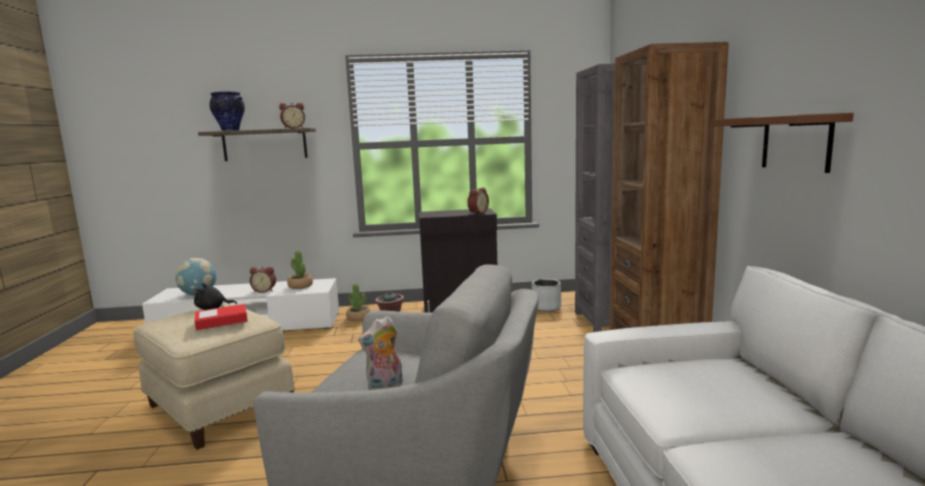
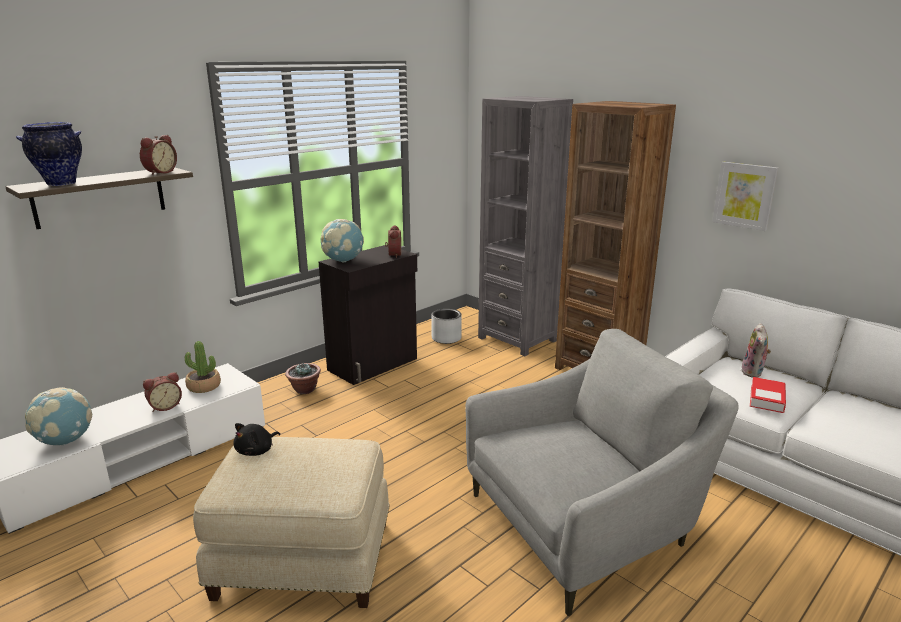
camera: 40 degrees left, 10 degrees up
book [194,304,248,330] -> book moved to [750,377,786,413]
potted plant [346,284,370,322] -> none
plush toy [358,316,403,390] -> plush toy moved to [740,323,771,378]
brown shelf [712,113,854,173] -> picture [712,162,778,231]
none -> globe [321,219,364,262]

